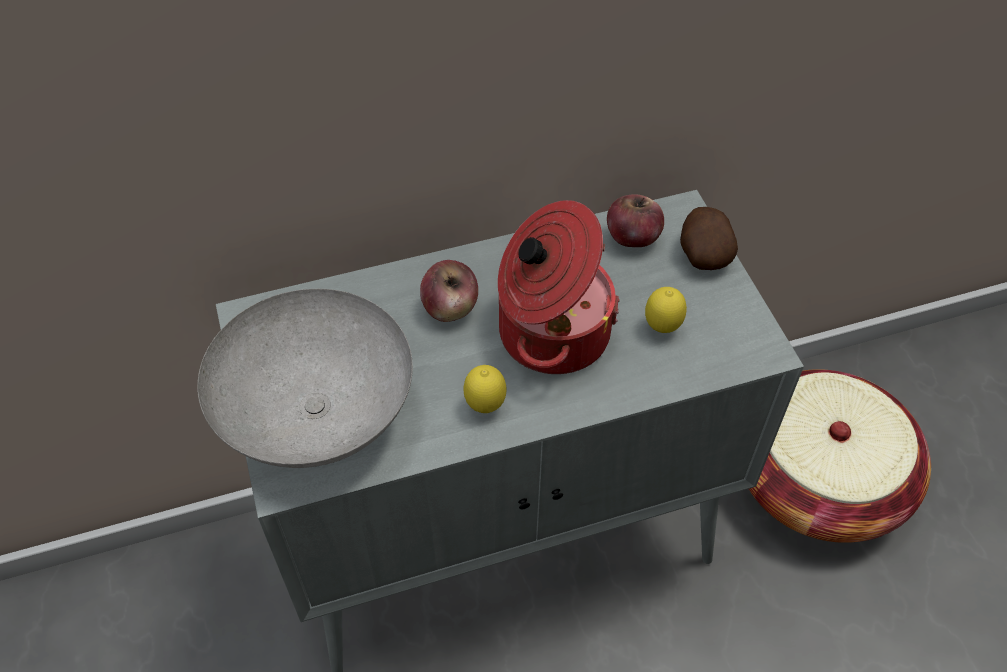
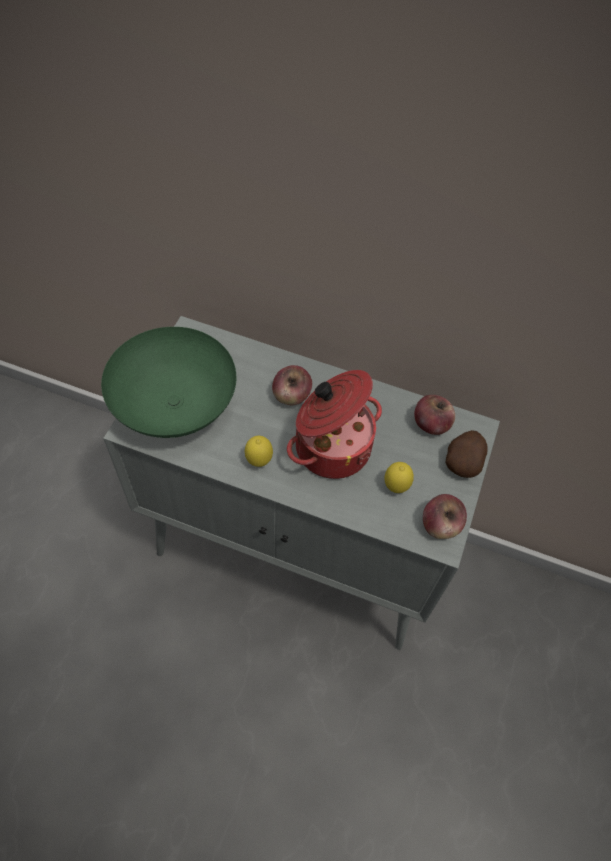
camera: 35 degrees right, 5 degrees up
grey bowl [197,289,413,468] -> green bowl [101,327,236,438]
basket [749,369,931,543] -> none
none -> apple [423,494,467,539]

